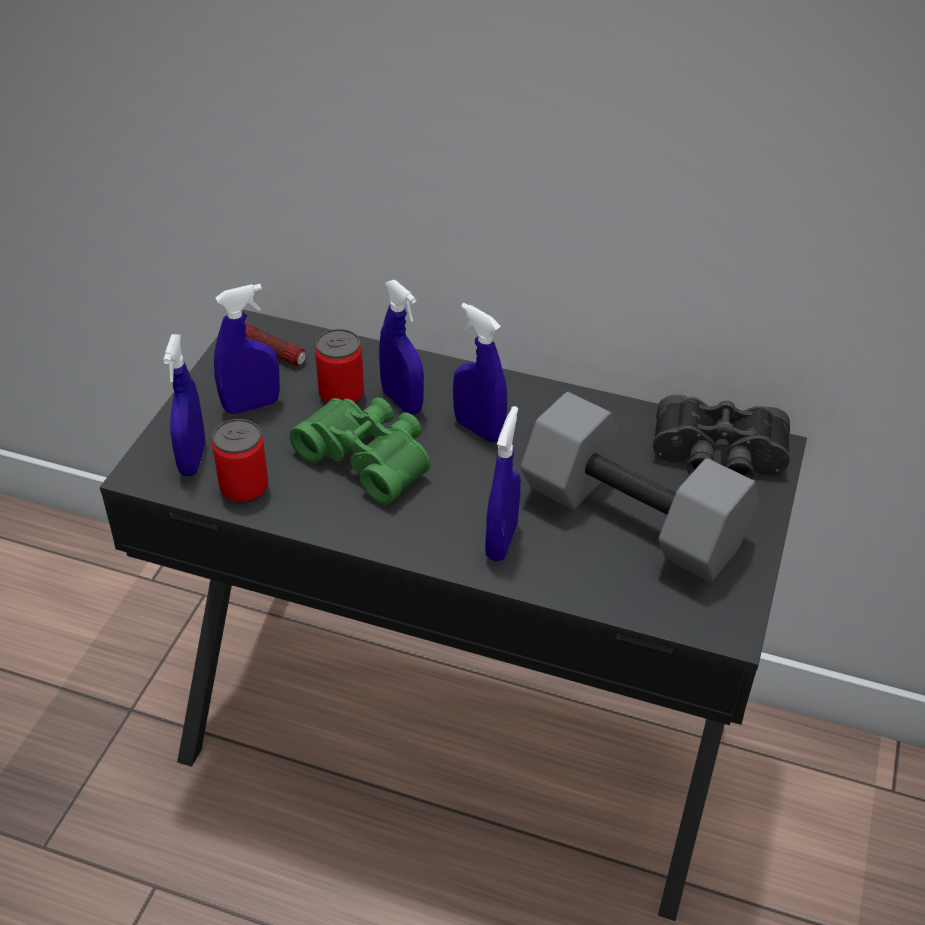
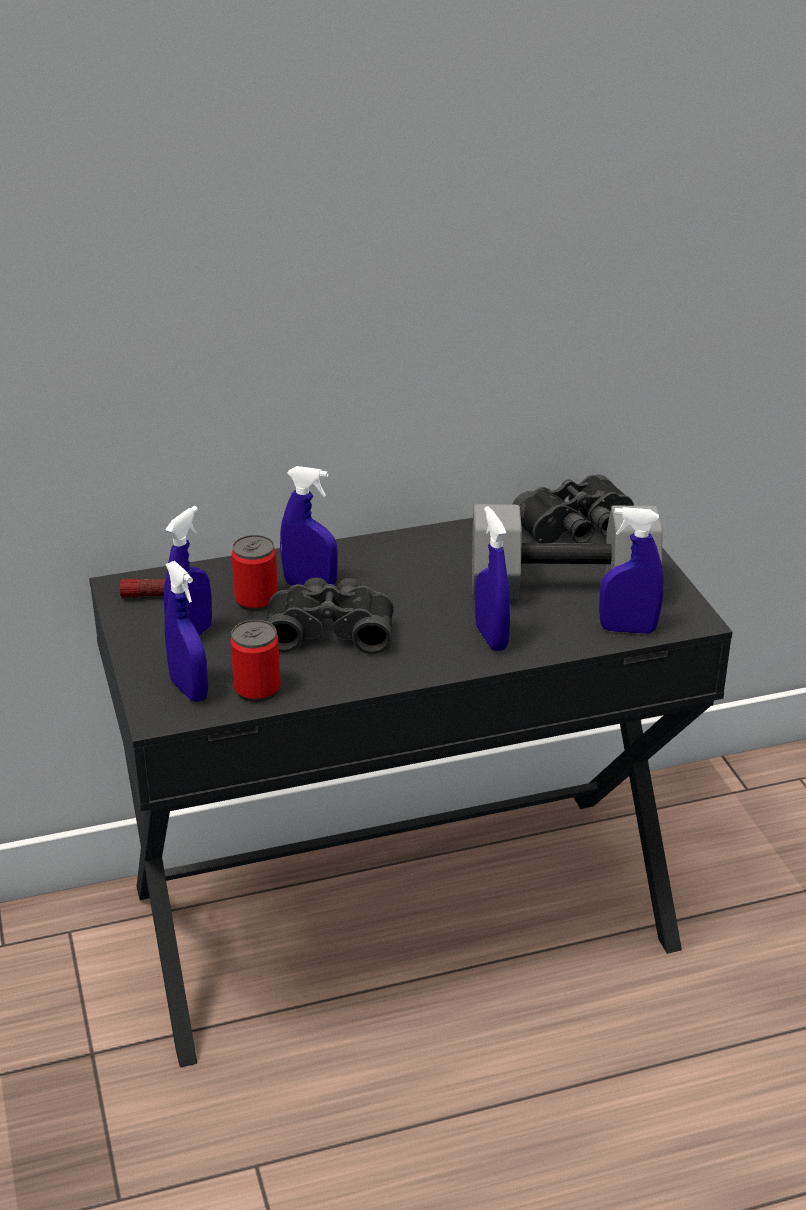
camera: 35 degrees left, 10 degrees down
green binoculars [290,397,430,505] -> black binoculars [267,577,394,654]
blue spray bottle [453,303,507,442] -> blue spray bottle moved to [599,507,664,634]

